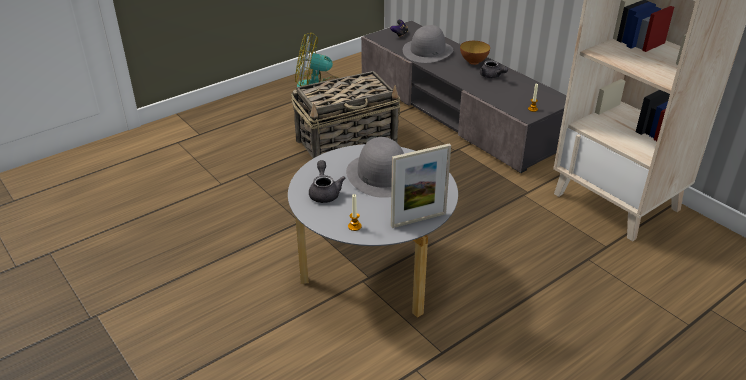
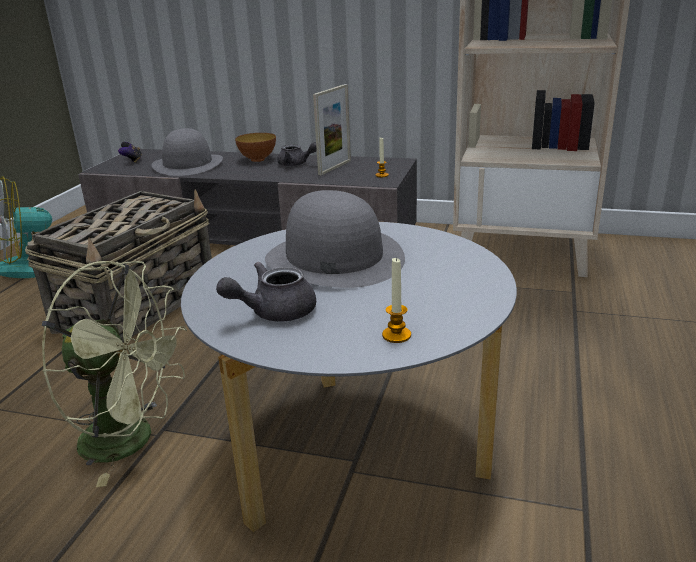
camera: 35 degrees left, 10 degrees down
grey teapot [309,160,345,203] -> grey teapot turned 75 degrees counterclockwise [216,262,316,322]
picture frame [391,143,451,228] -> picture frame moved to [313,84,351,175]
none -> green fan [42,261,187,487]

